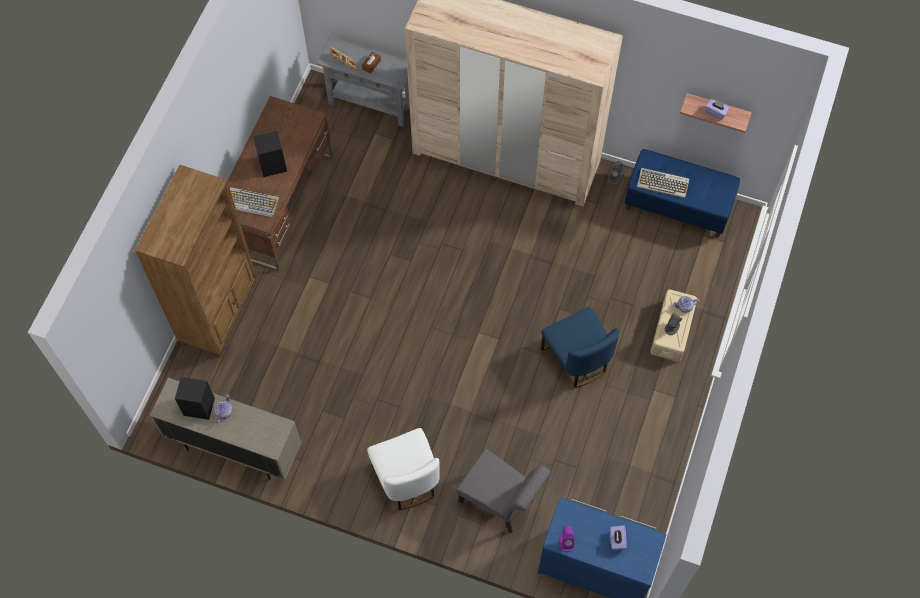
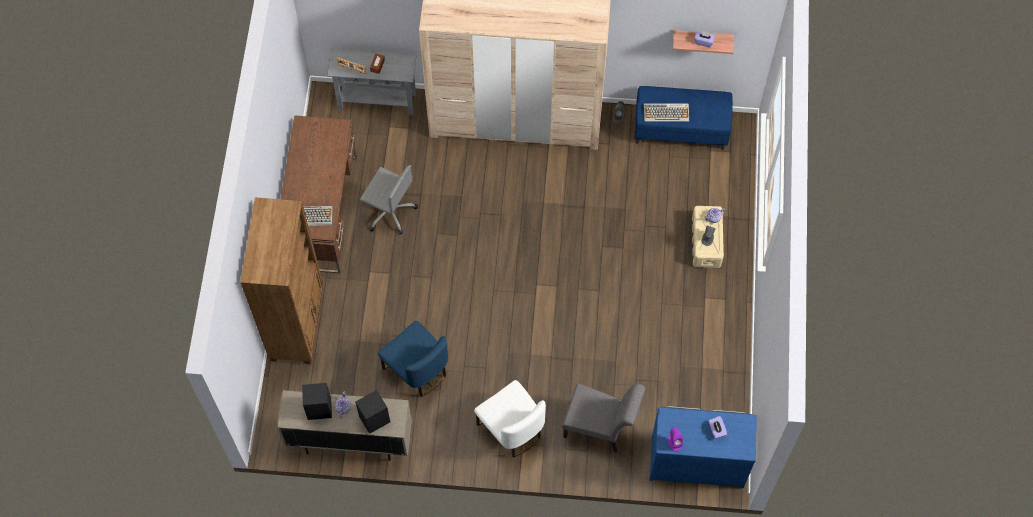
camera: 15 degrees left, 0 degrees up
black speaker [253,131,287,177] -> black speaker moved to [355,390,390,434]
blue chair [541,307,619,388] -> blue chair moved to [378,321,448,397]
none -> grey office chair [360,165,418,235]

